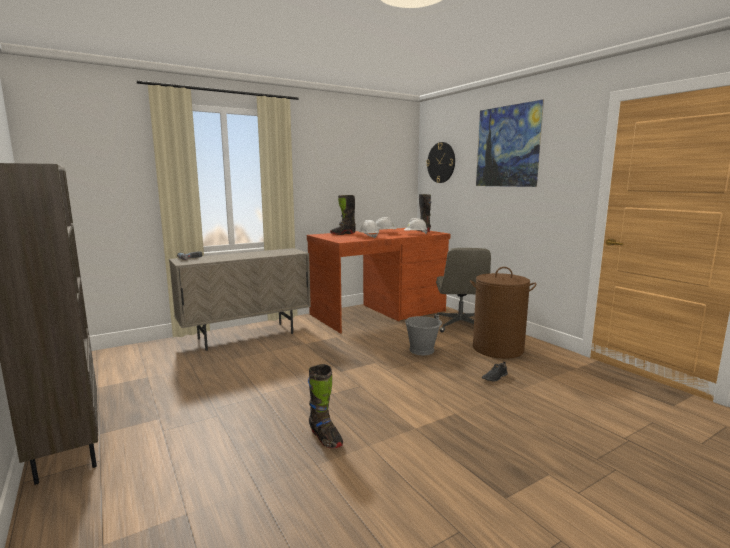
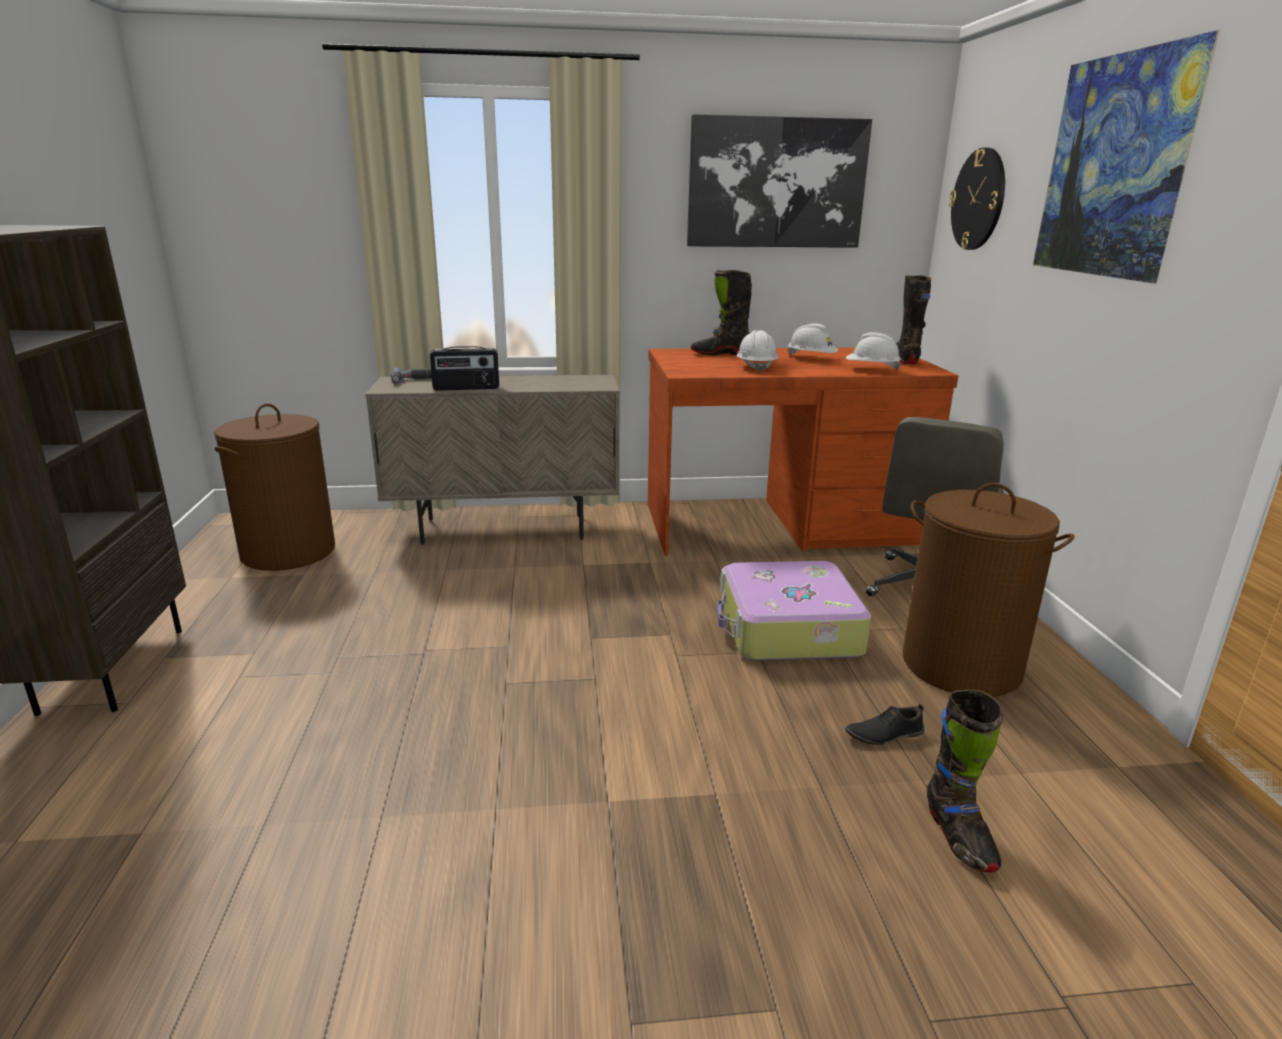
camera: 25 degrees right, 10 degrees up
black boot [308,364,343,448] -> black boot moved to [927,689,1003,872]
grey bucket [405,315,442,355] -> suitcase [717,561,871,661]
none -> brown laundry basket [214,403,335,571]
none -> radio [430,346,499,391]
none -> picture [687,114,872,248]

